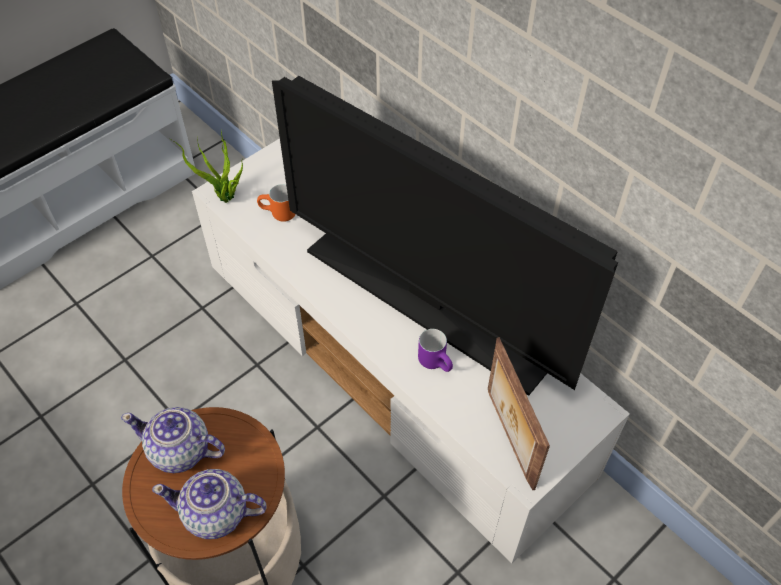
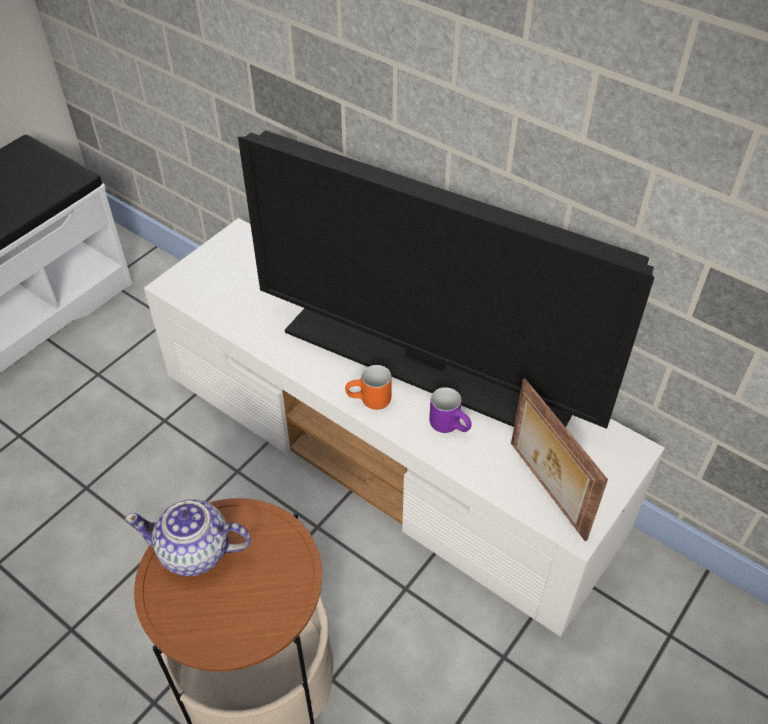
camera: 10 degrees left, 5 degrees down
teapot [152,469,267,539] -> none
potted plant [170,130,243,203] -> none
orange mug [257,184,296,222] -> orange mug moved to [345,365,392,410]

